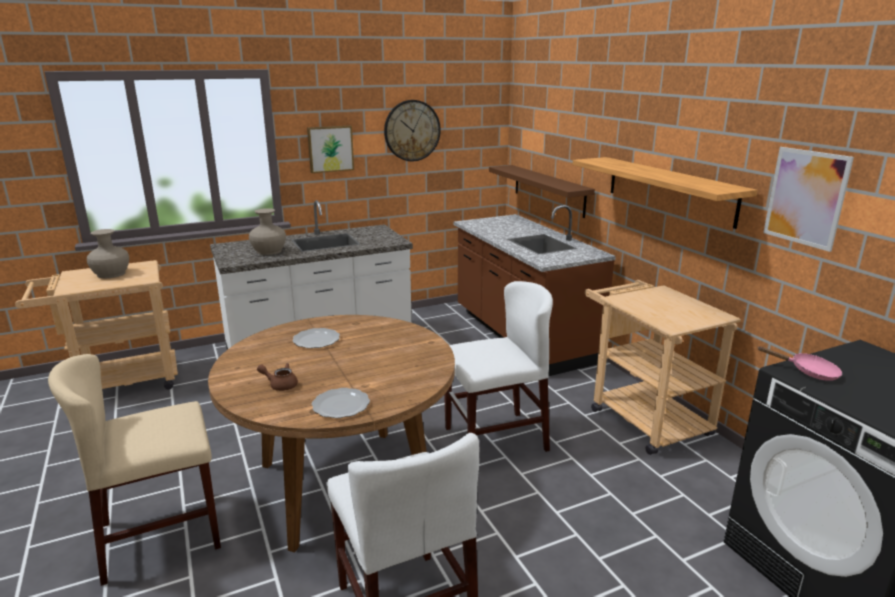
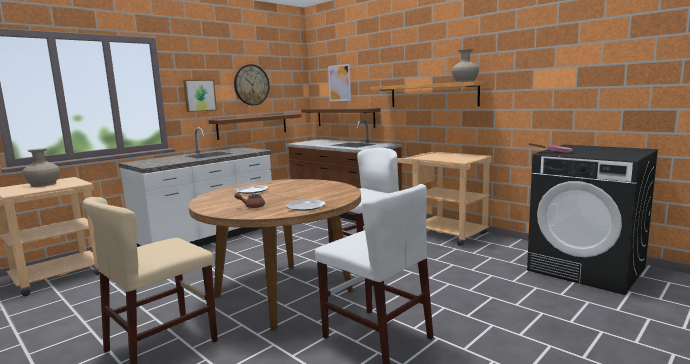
camera: 20 degrees left, 10 degrees down
beige vase [249,208,286,255] -> beige vase moved to [452,49,479,82]
picture [763,147,854,252] -> picture moved to [328,64,351,101]
none -> brown shelf [209,114,301,140]

